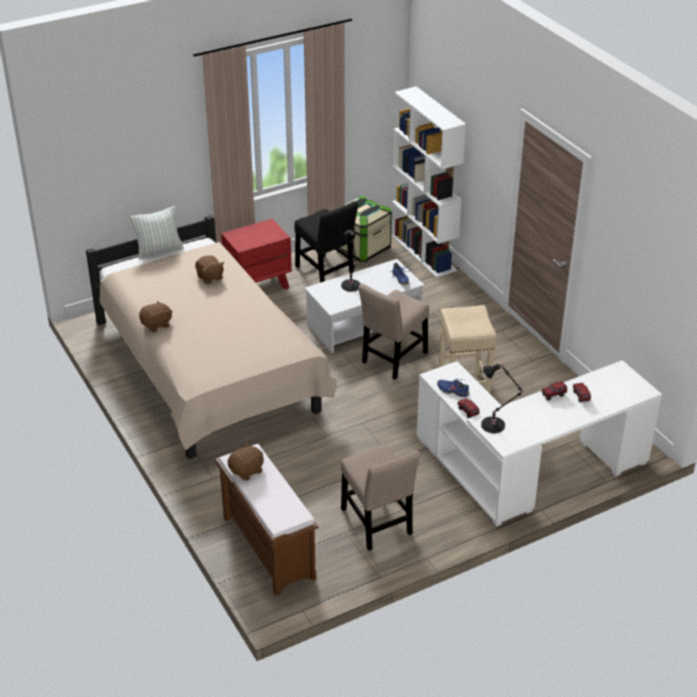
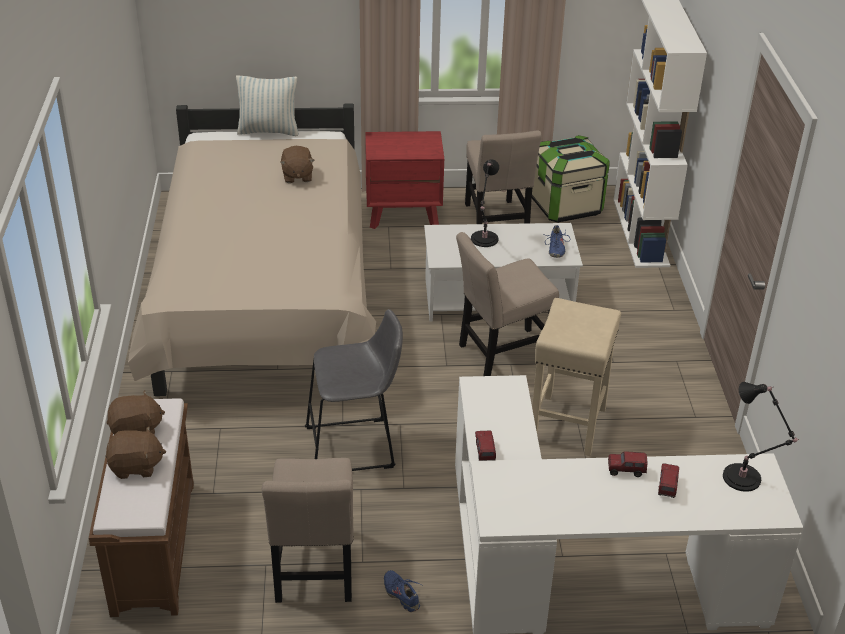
camera: 25 degrees right, 0 degrees up
brown plush toy [139,300,172,332] -> brown plush toy moved to [105,426,166,479]
black chair [294,201,358,283] -> beige chair [465,131,542,224]
blue shoe [437,379,469,397] -> blue shoe moved to [384,570,421,612]
black table lamp [481,364,525,433] -> black table lamp moved to [723,382,799,492]
none -> grey stool [305,309,403,471]

